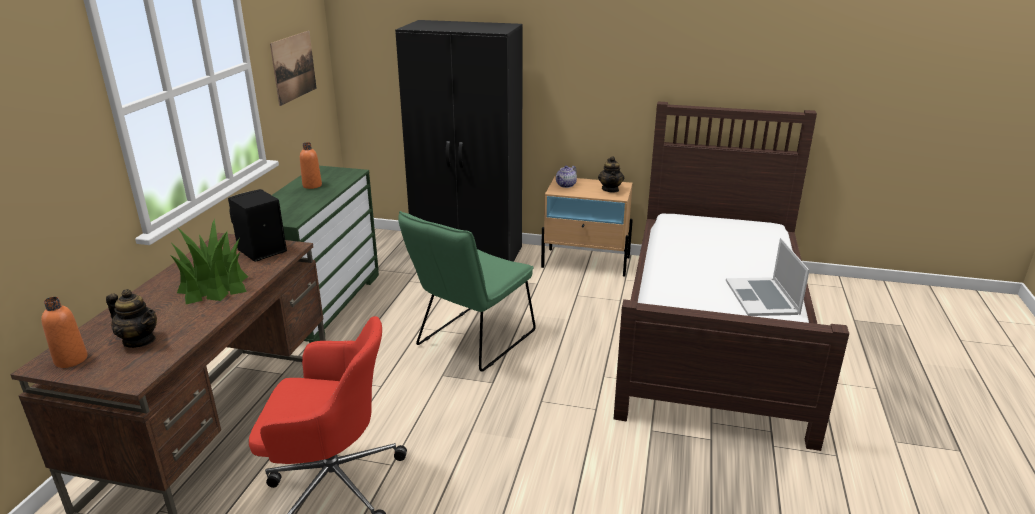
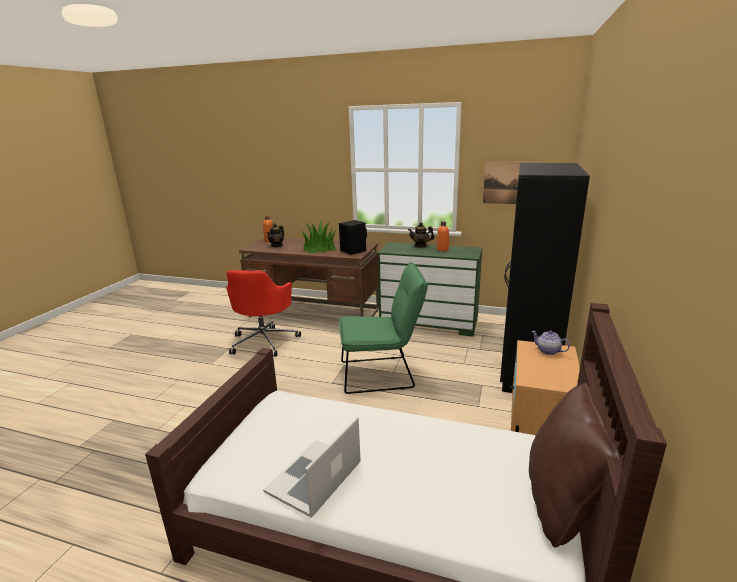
camera: 95 degrees right, 5 degrees down
green chair [398,211,536,372] -> green chair turned 135 degrees clockwise [339,262,428,394]
teapot [598,156,624,193] -> teapot moved to [408,222,434,248]
laptop [726,238,810,316] -> laptop turned 60 degrees counterclockwise [263,417,361,518]
none -> brown pillow [529,383,622,548]

